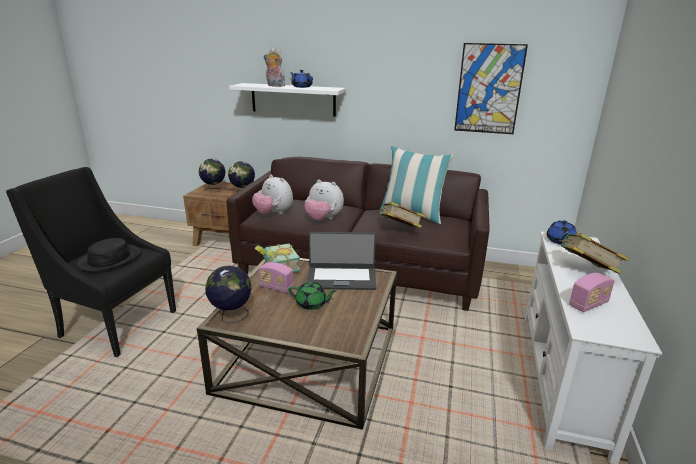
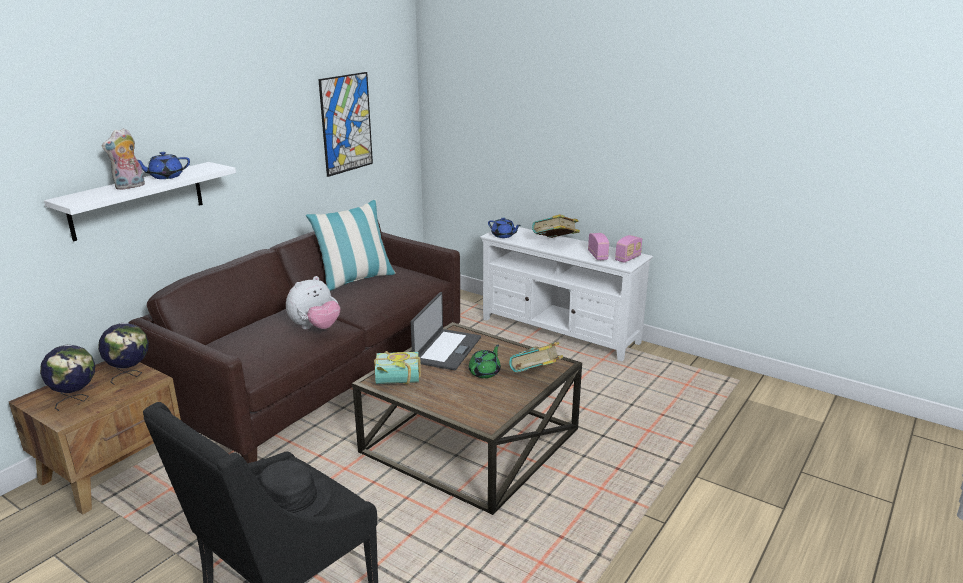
camera: 70 degrees left, 0 degrees up
globe [205,266,252,323] -> none
plush toy [252,175,293,214] -> none
radio [258,262,294,293] -> radio moved to [615,235,642,263]
book [377,202,425,228] -> book moved to [509,342,563,373]

